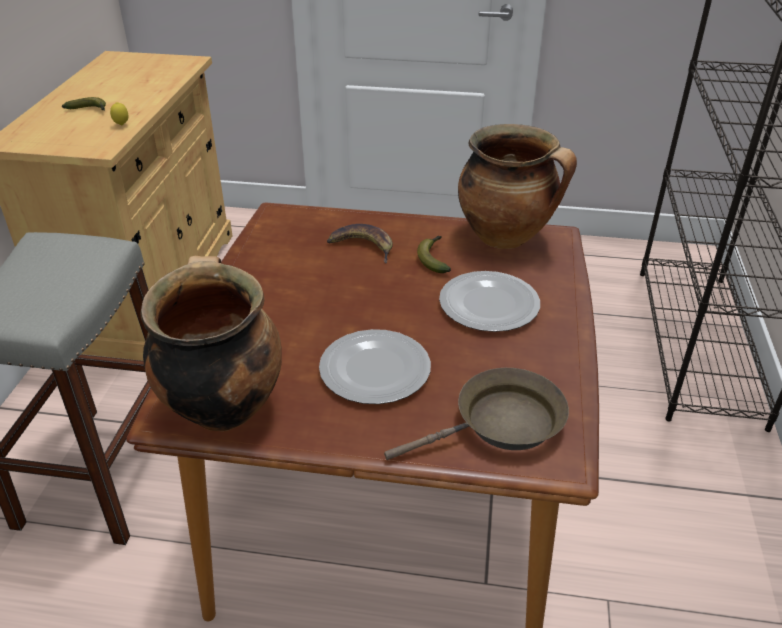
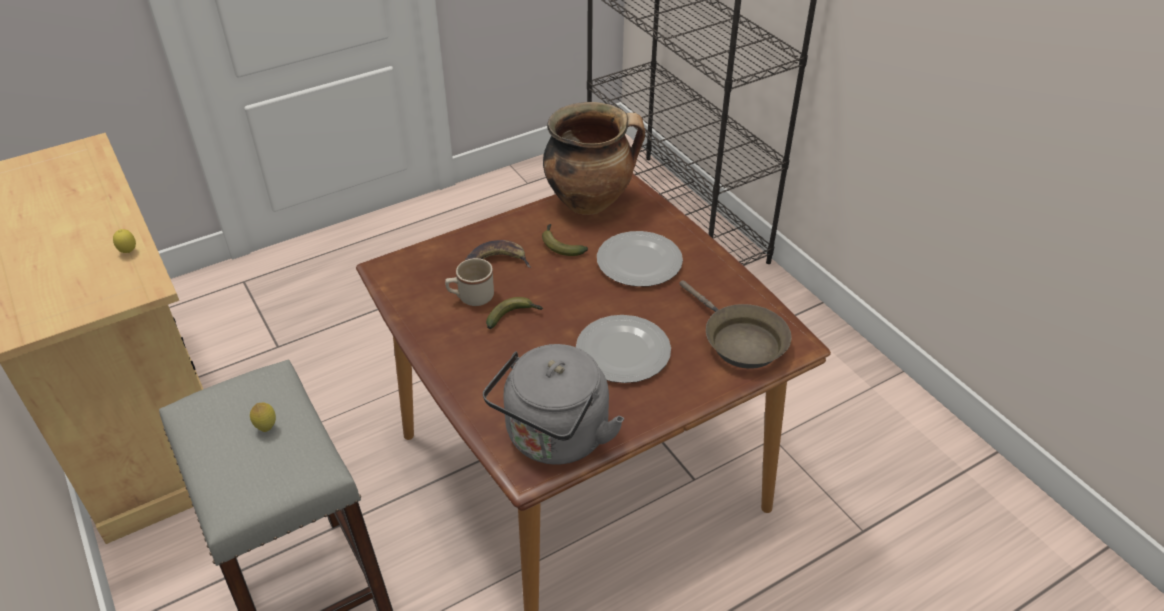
camera: 40 degrees left, 5 degrees up
banana [62,97,106,110] -> banana moved to [486,297,543,329]
cooking pot [140,256,282,431] -> grey kettle [483,344,624,465]
brown frying pan [384,368,569,460] -> brown frying pan turned 120 degrees clockwise [679,280,792,369]
none -> lemon [250,403,276,432]
none -> beige mug [445,258,494,306]

